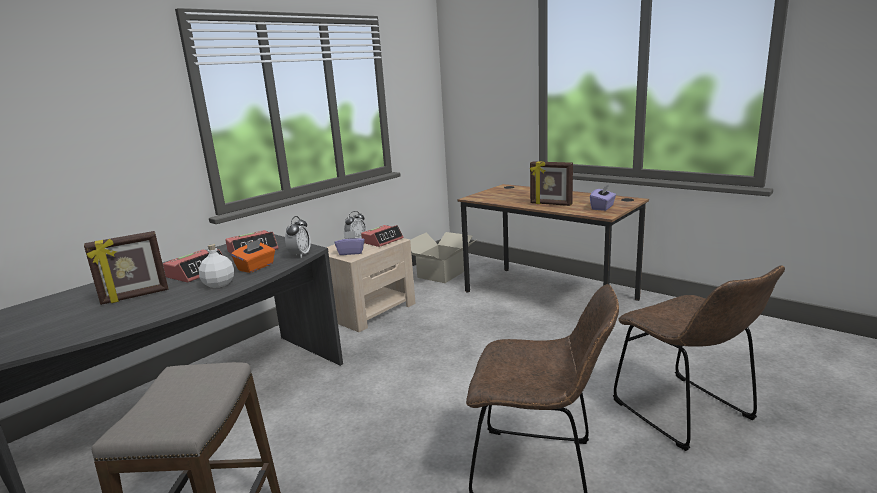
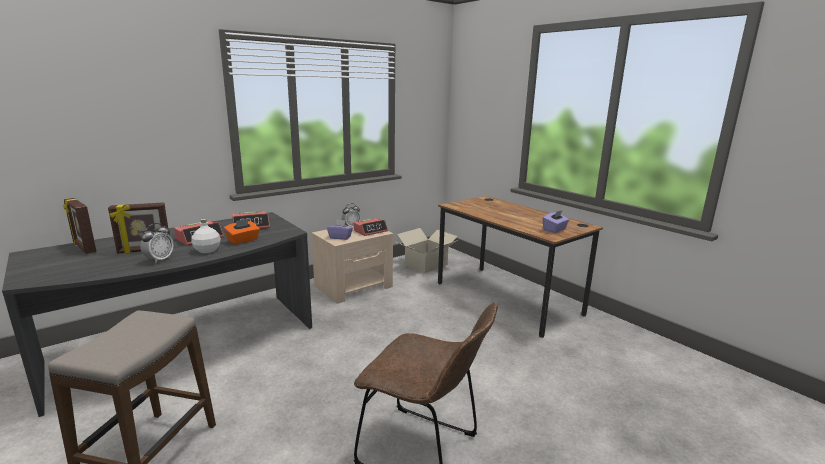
camera: 10 degrees right, 0 degrees up
alarm clock [285,216,311,258] -> alarm clock moved to [140,223,174,263]
picture frame [530,161,573,206] -> picture frame moved to [63,198,97,254]
brown chair [613,265,785,451] -> none

